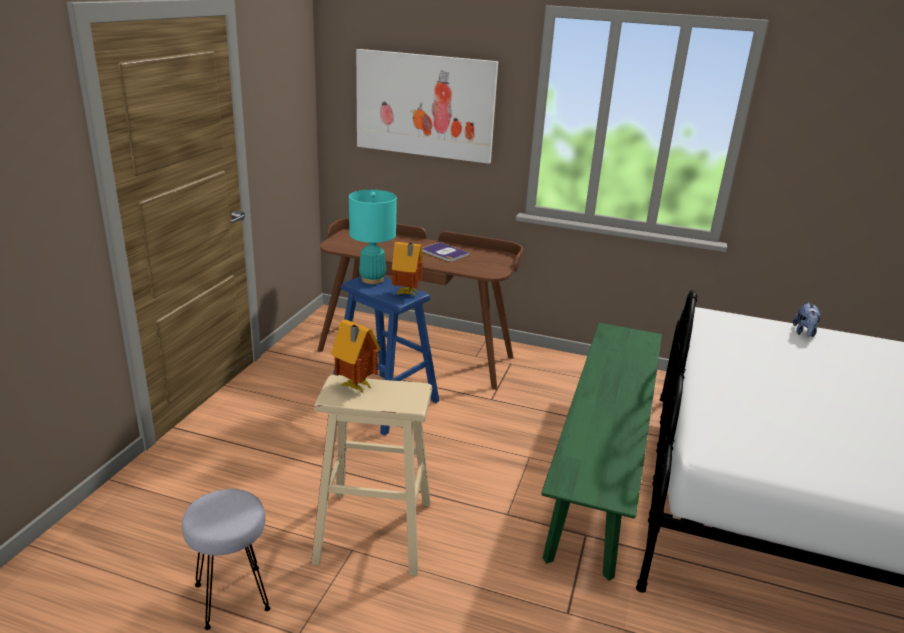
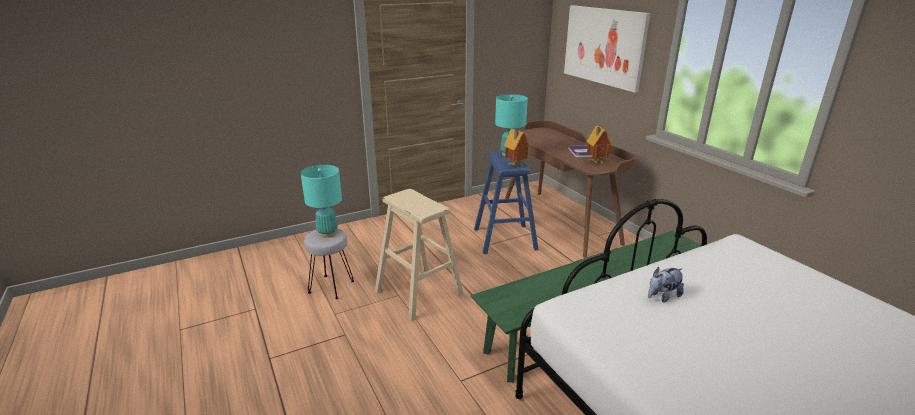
camera: 45 degrees right, 0 degrees up
toy house [331,319,381,394] -> toy house moved to [587,126,612,164]
plush toy [793,302,822,337] -> plush toy moved to [648,266,684,302]
none -> turquoise table lamp [301,165,342,238]

